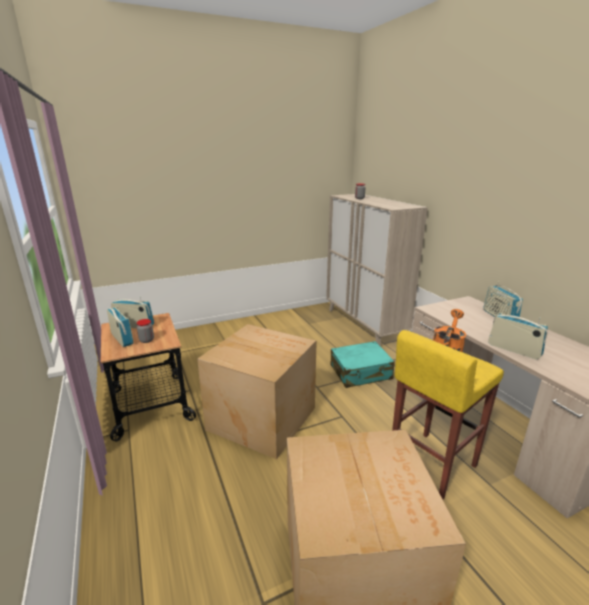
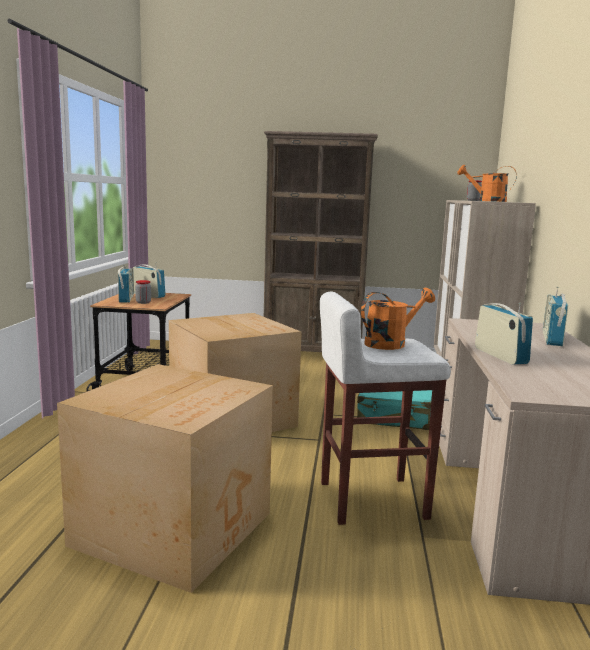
camera: 30 degrees right, 10 degrees down
yellow stool [392,330,504,499] -> white stool [320,292,451,525]
none -> brown bookcase [264,131,378,352]
none -> orange watering can [457,165,517,202]

